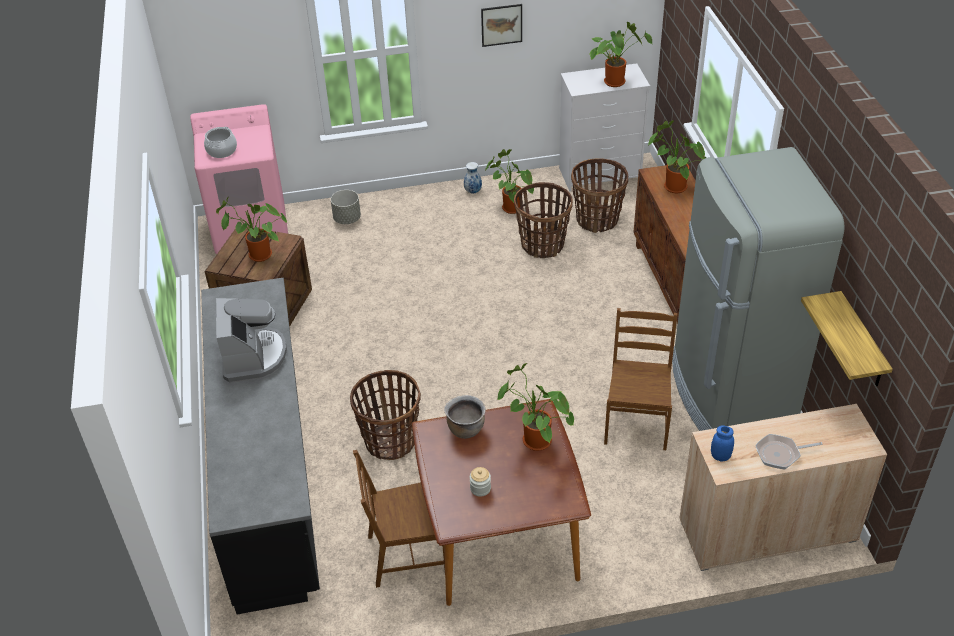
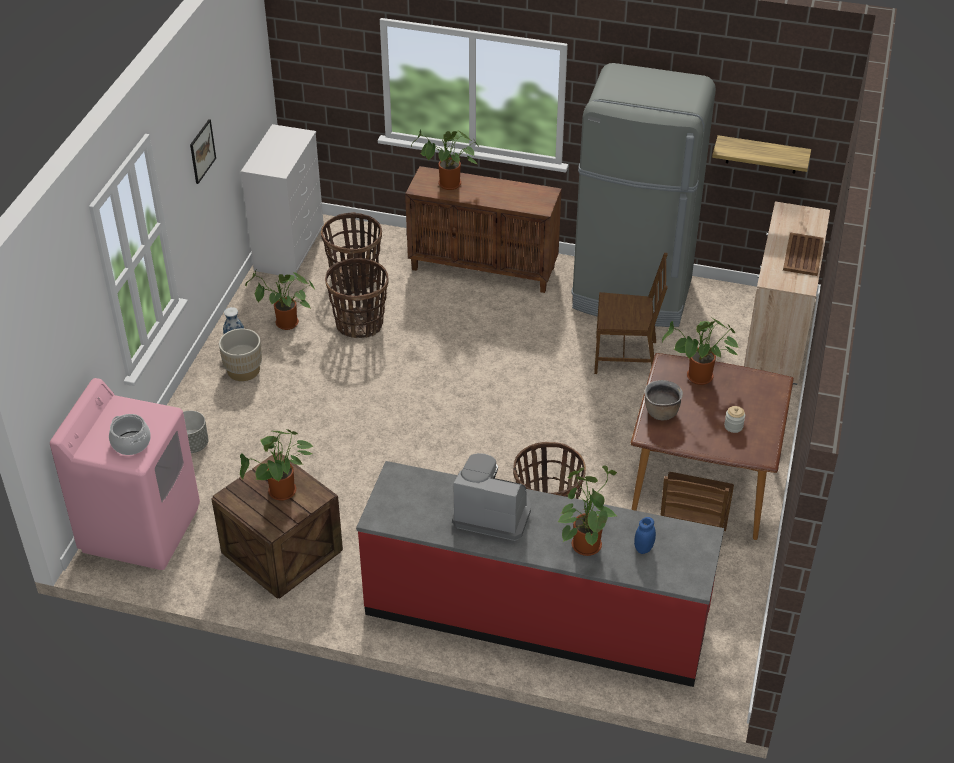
camera: 65 degrees left, 0 degrees up
black counter [201,278,320,614] -> red counter [356,461,724,687]
potted plant [589,22,652,87] -> potted plant moved to [558,465,617,556]
brown chair [604,308,677,450] -> brown chair turned 150 degrees clockwise [594,253,668,374]
blue jar [711,425,734,462] -> blue jar moved to [634,517,656,554]
frying pan [755,434,823,470] -> brown tray [783,232,824,276]
none -> beige planter [219,328,262,381]

